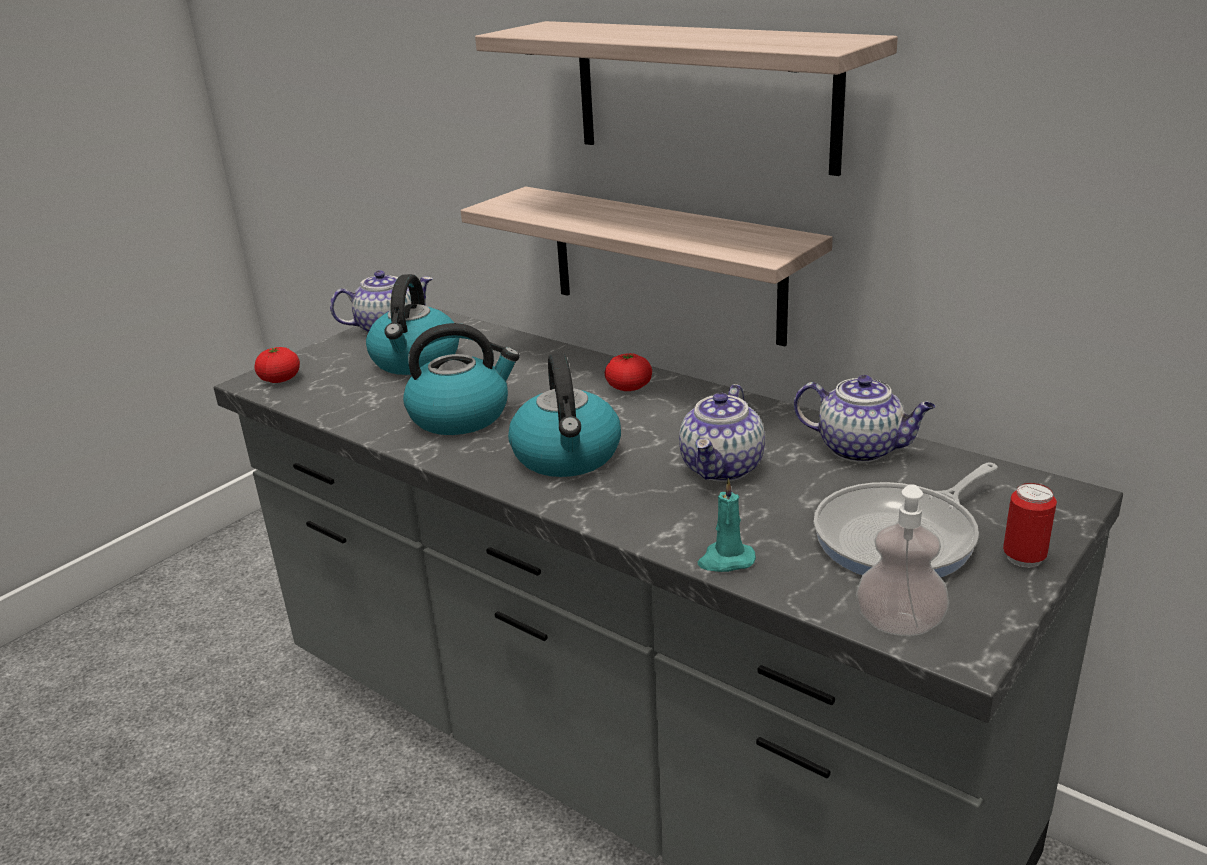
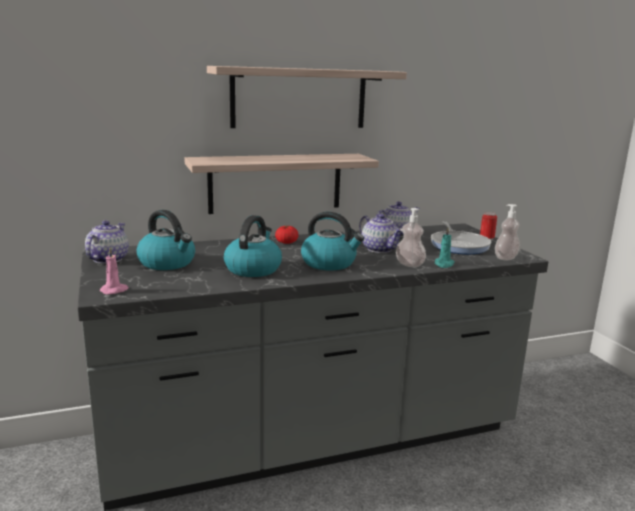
camera: 60 degrees left, 10 degrees down
tomato [254,347,300,383] -> pink candle [100,247,128,295]
none -> soap dispenser [396,208,426,267]

